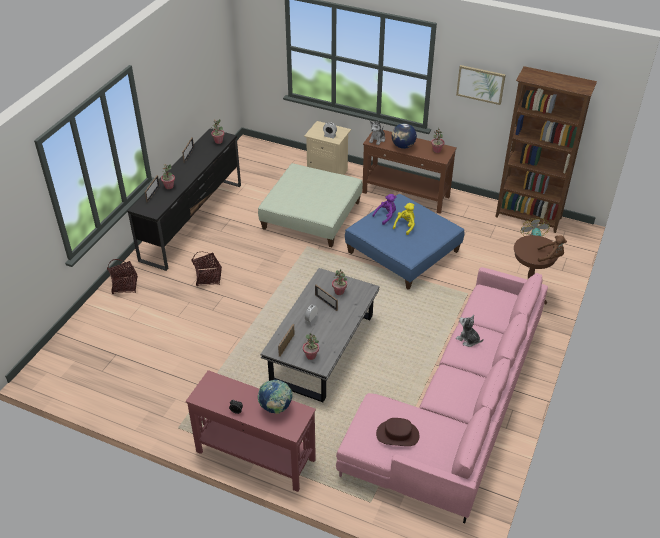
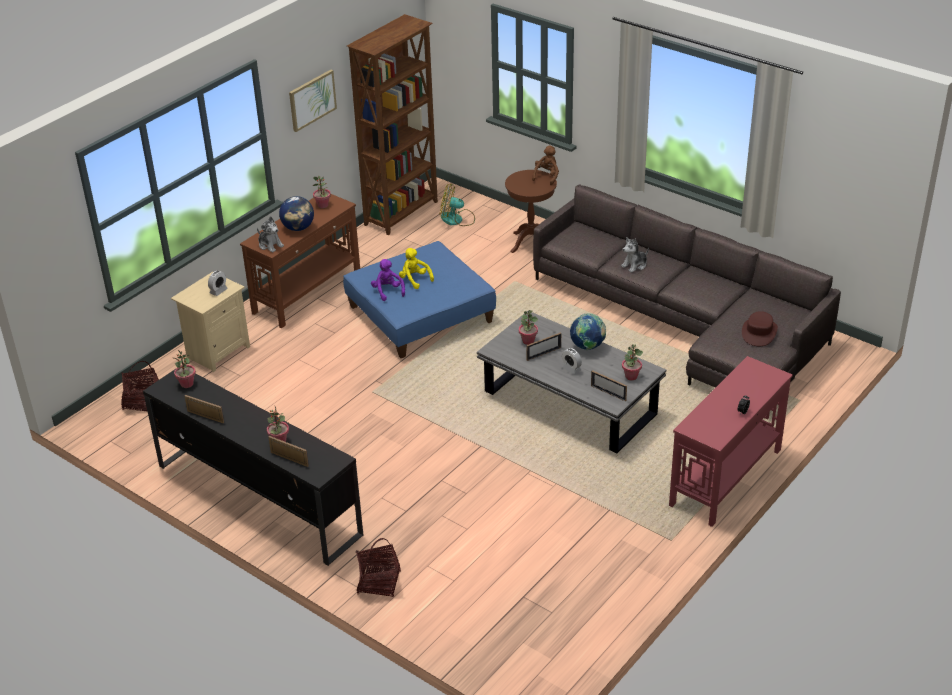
camera: 75 degrees left, 5 degrees down
basket [191,252,222,286] -> basket moved to [121,361,159,412]
green ottoman [258,163,363,247] -> none
globe [258,380,293,414] -> globe moved to [570,314,606,350]
pink sofa [336,267,548,523] -> grey sofa [533,184,841,388]

